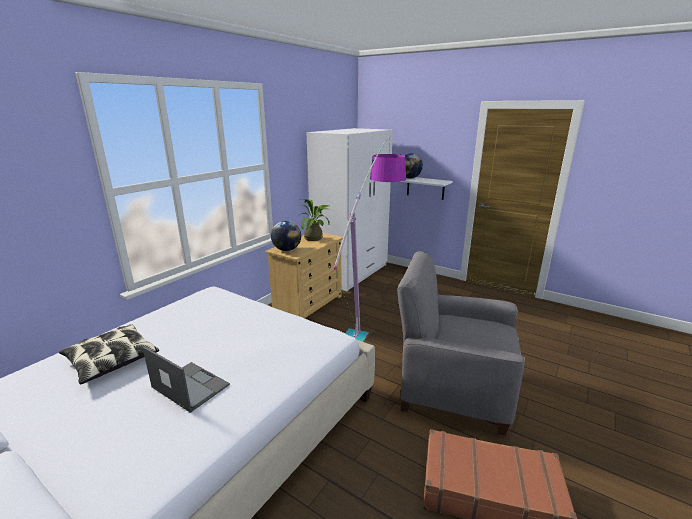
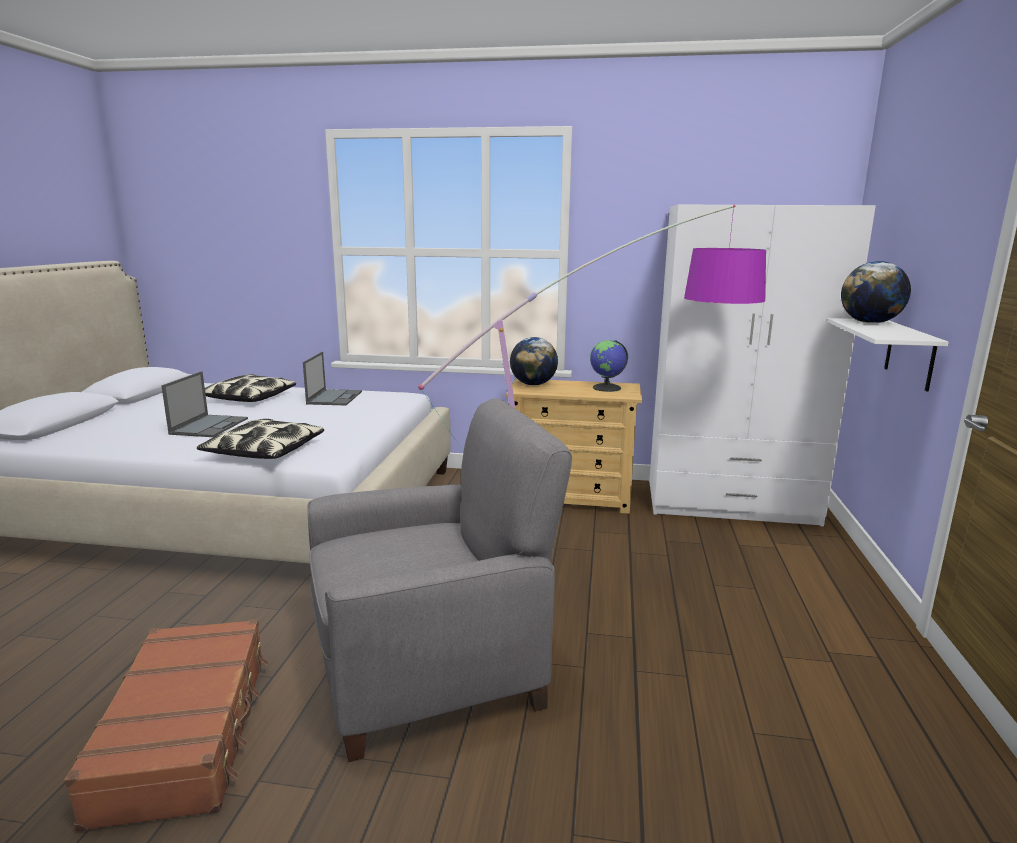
camera: 65 degrees right, 5 degrees down
potted plant [298,199,330,241] -> globe [590,340,628,392]
grey armchair [397,251,525,436] -> grey armchair turned 75 degrees clockwise [307,399,572,762]
none -> pillow [197,419,324,459]
none -> laptop [303,352,362,405]

